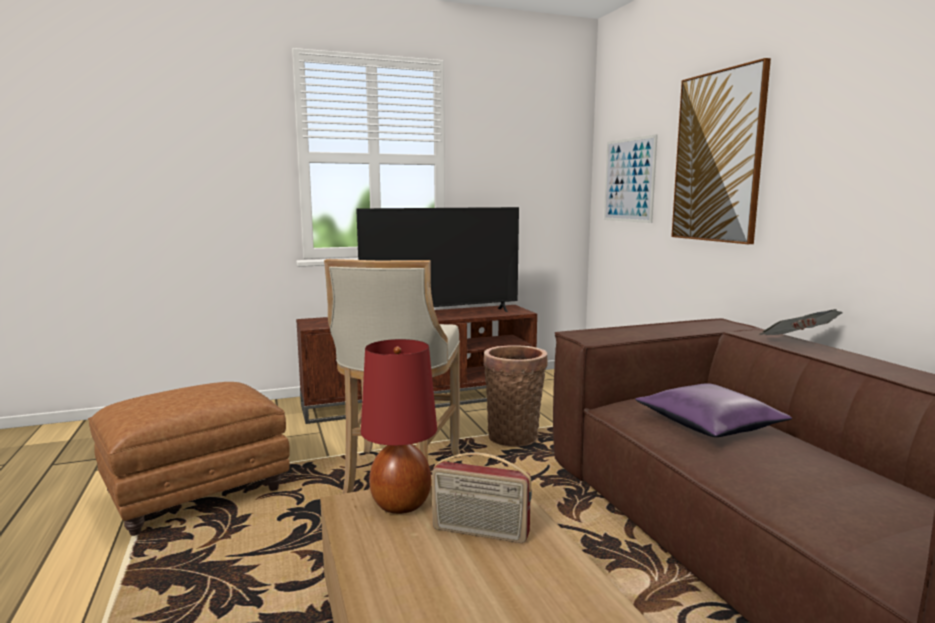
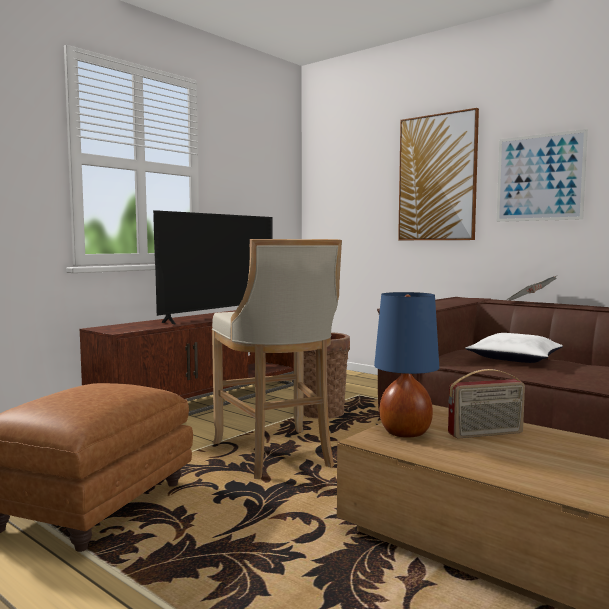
camera: 30 degrees left, 5 degrees down
red table lamp [361,339,437,514] -> blue table lamp [374,292,439,438]
picture [604,134,658,223] -> picture moved to [497,129,588,222]
purple pillow [635,383,792,437] -> white pillow [465,333,563,363]

